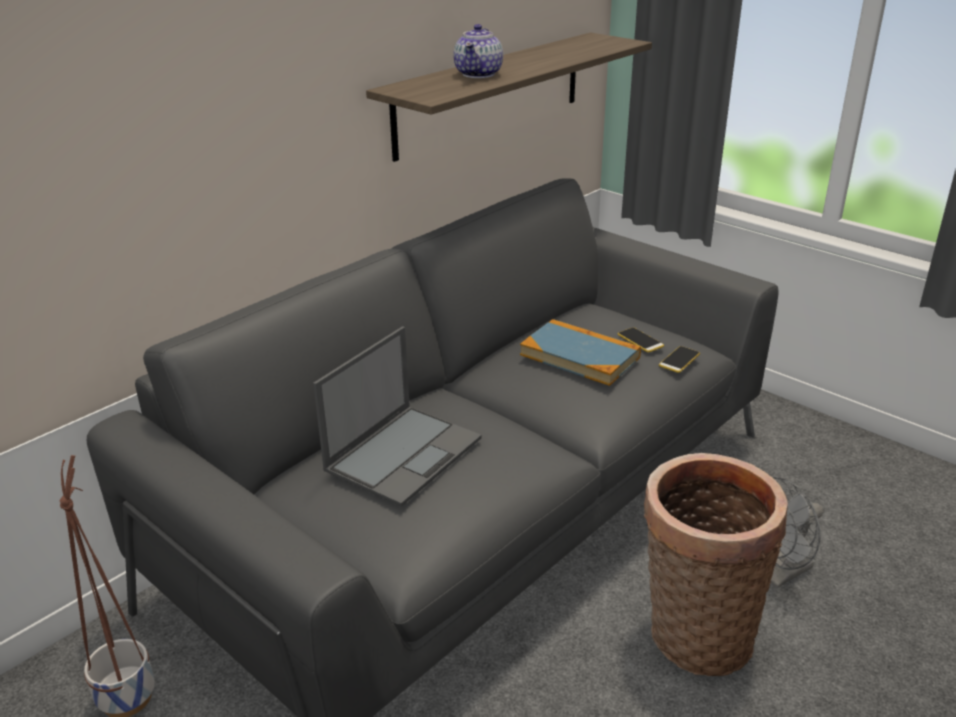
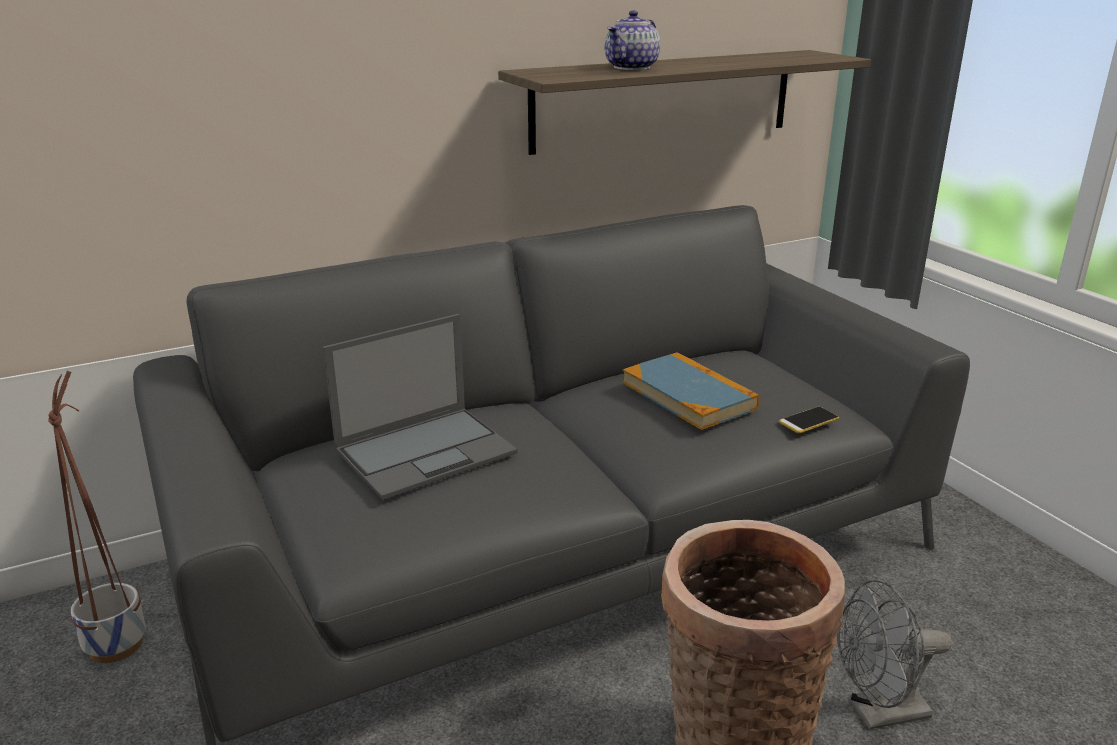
camera: 20 degrees right, 5 degrees down
phone [618,327,664,353] -> none

